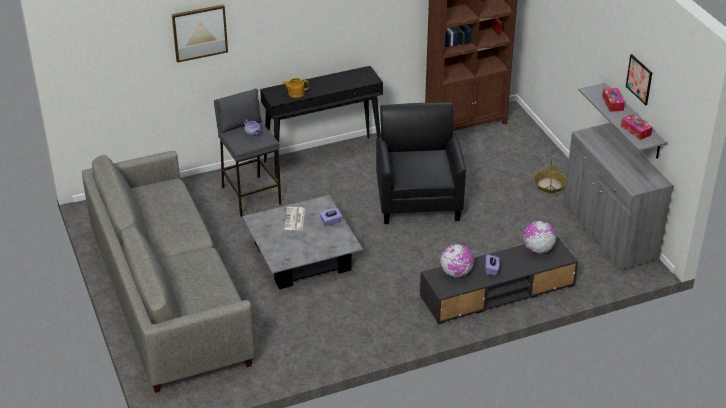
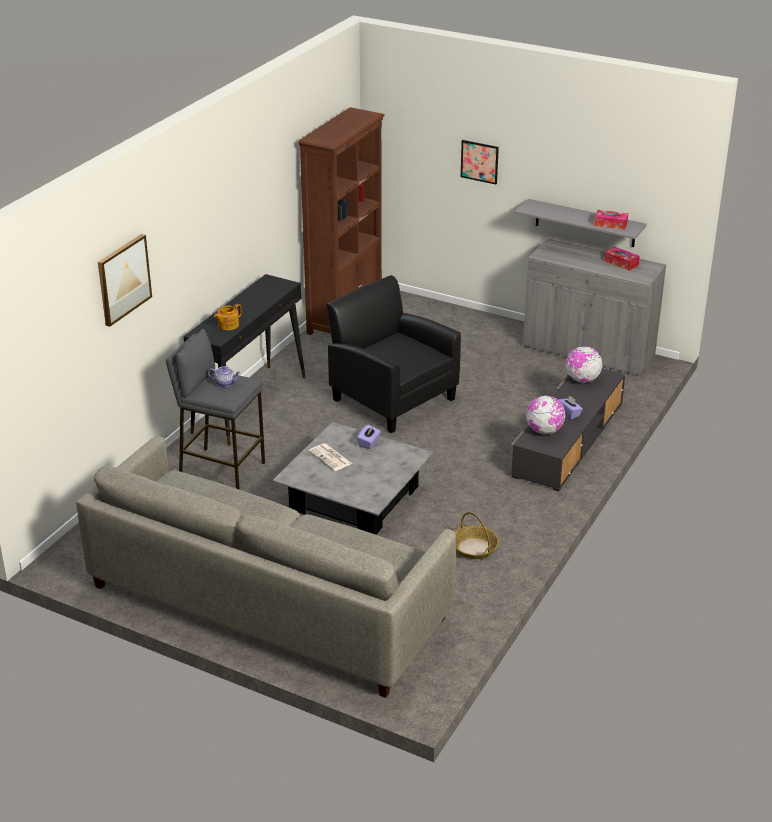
camera: 40 degrees left, 5 degrees down
basket [533,159,566,193] -> basket moved to [455,512,499,559]
tissue box [602,88,625,112] -> tissue box moved to [604,247,640,271]
picture [626,54,652,105] -> picture moved to [461,140,499,184]

